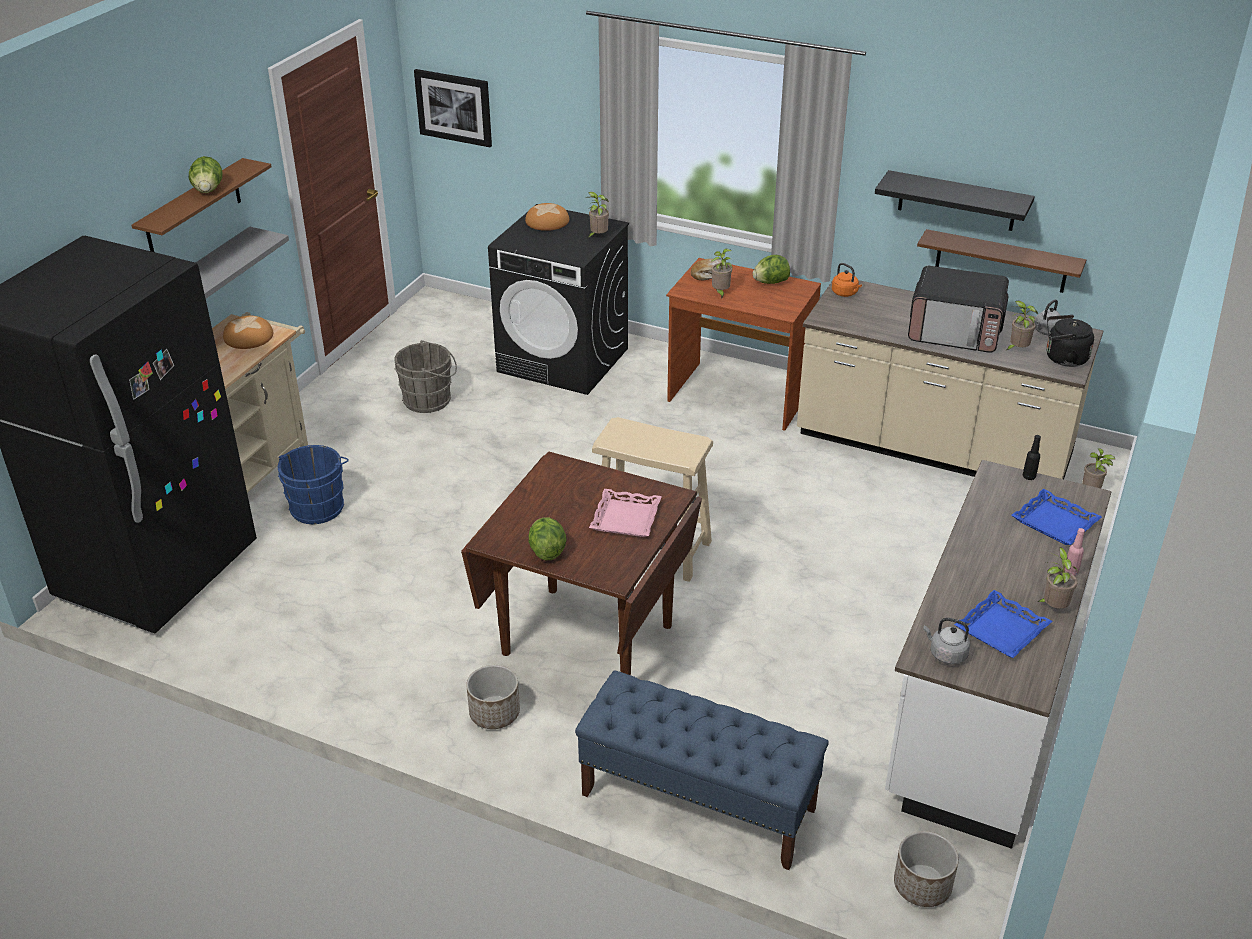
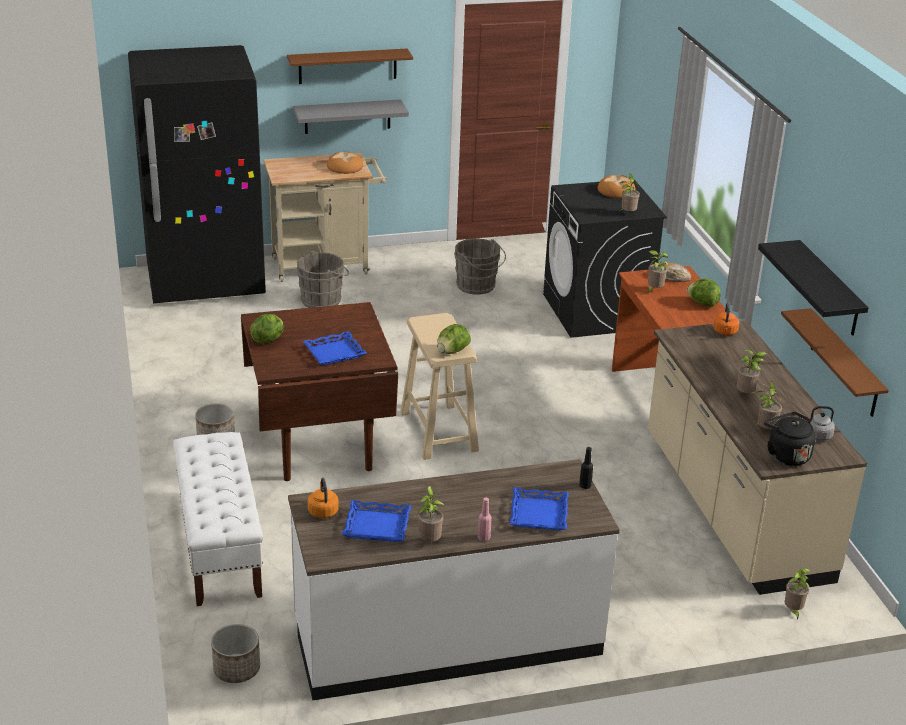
camera: 50 degrees right, 5 degrees down
lettuce [189,156,222,193] -> lettuce moved to [437,324,471,354]
blue bucket [278,445,349,524] -> grey bucket [297,251,349,308]
picture [414,69,492,147] -> none
blue bench [575,670,829,870] -> white bench [173,432,263,606]
pink tray [589,489,662,537] -> blue tray [302,331,367,366]
microwave [908,266,1009,353] -> potted plant [737,350,767,394]
grey kettle [923,618,970,664] -> orange kettle [308,478,339,518]

